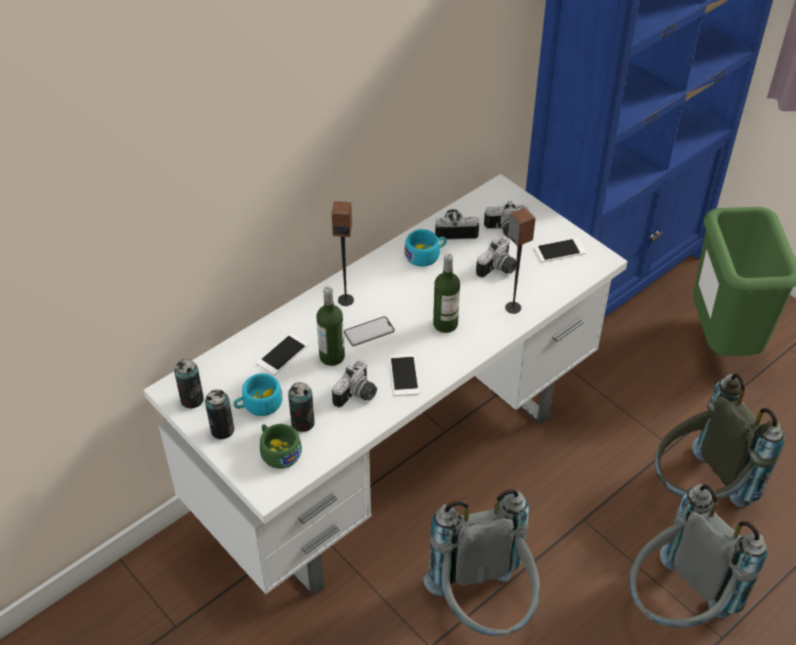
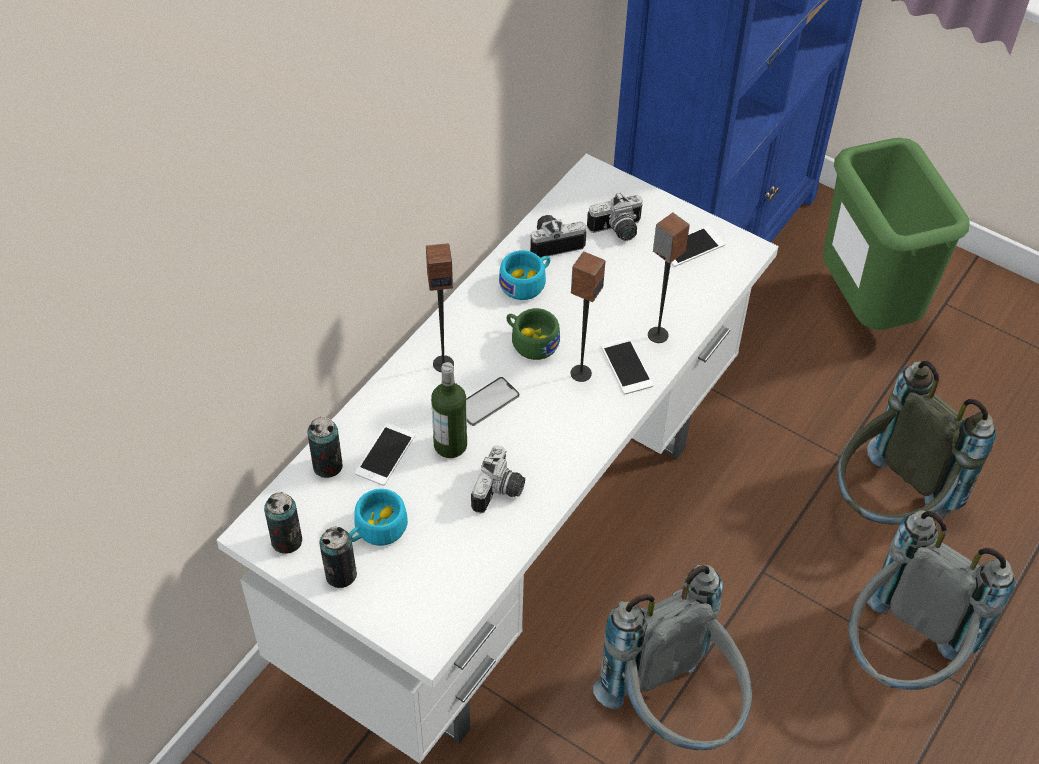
camera: 15 degrees left, 5 degrees up
green cup [260,424,302,469] -> green cup moved to [506,308,560,360]
can [288,382,315,432] -> can moved to [307,417,343,478]
phone [389,354,420,396] -> phone moved to [601,337,654,394]
bottle [433,254,460,333] -> speaker [571,252,605,382]
camera [476,237,516,278] -> none

